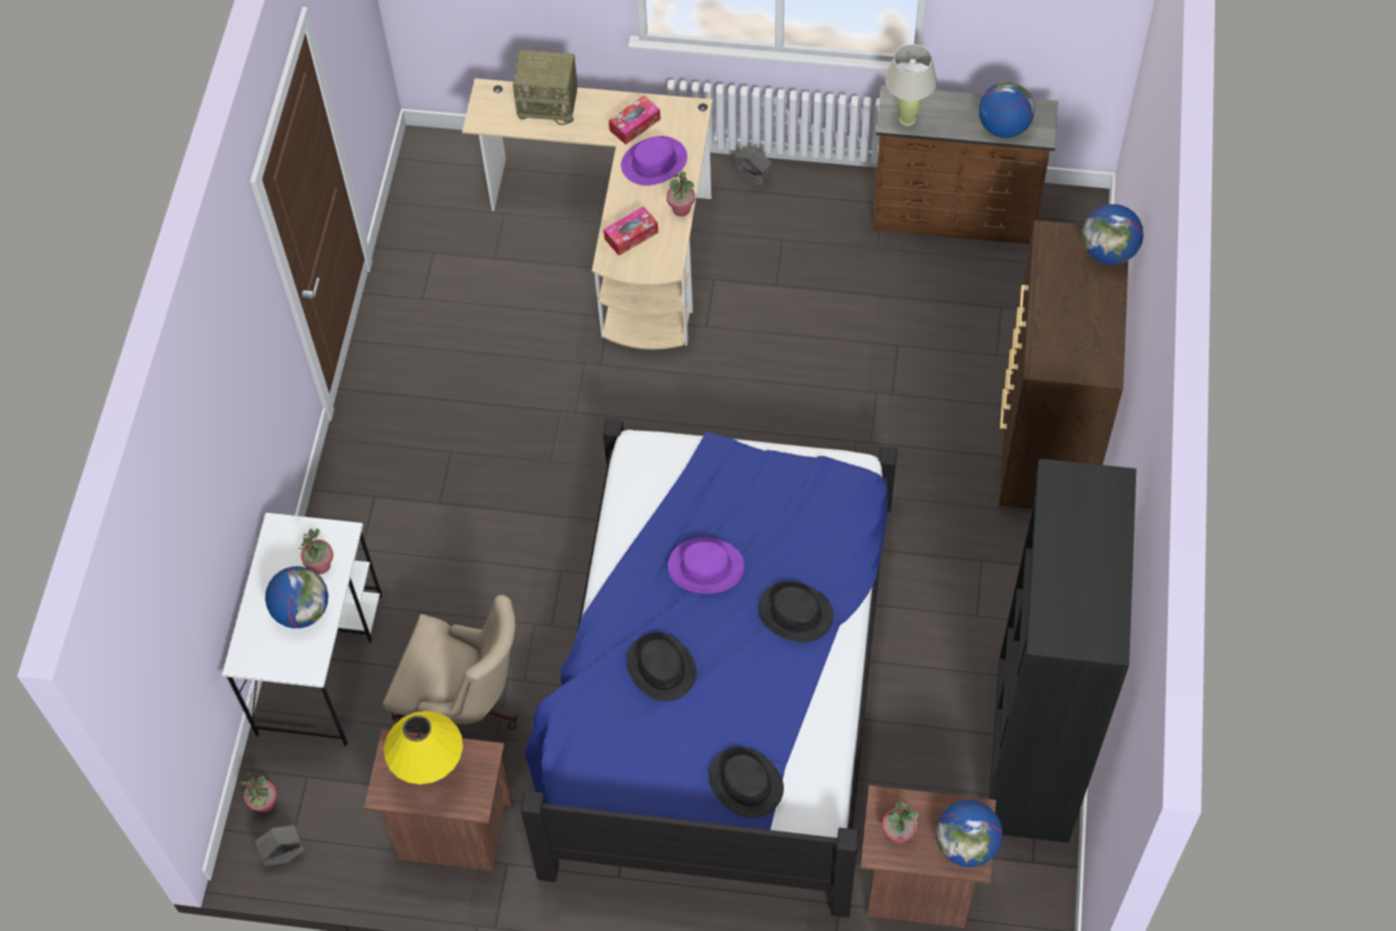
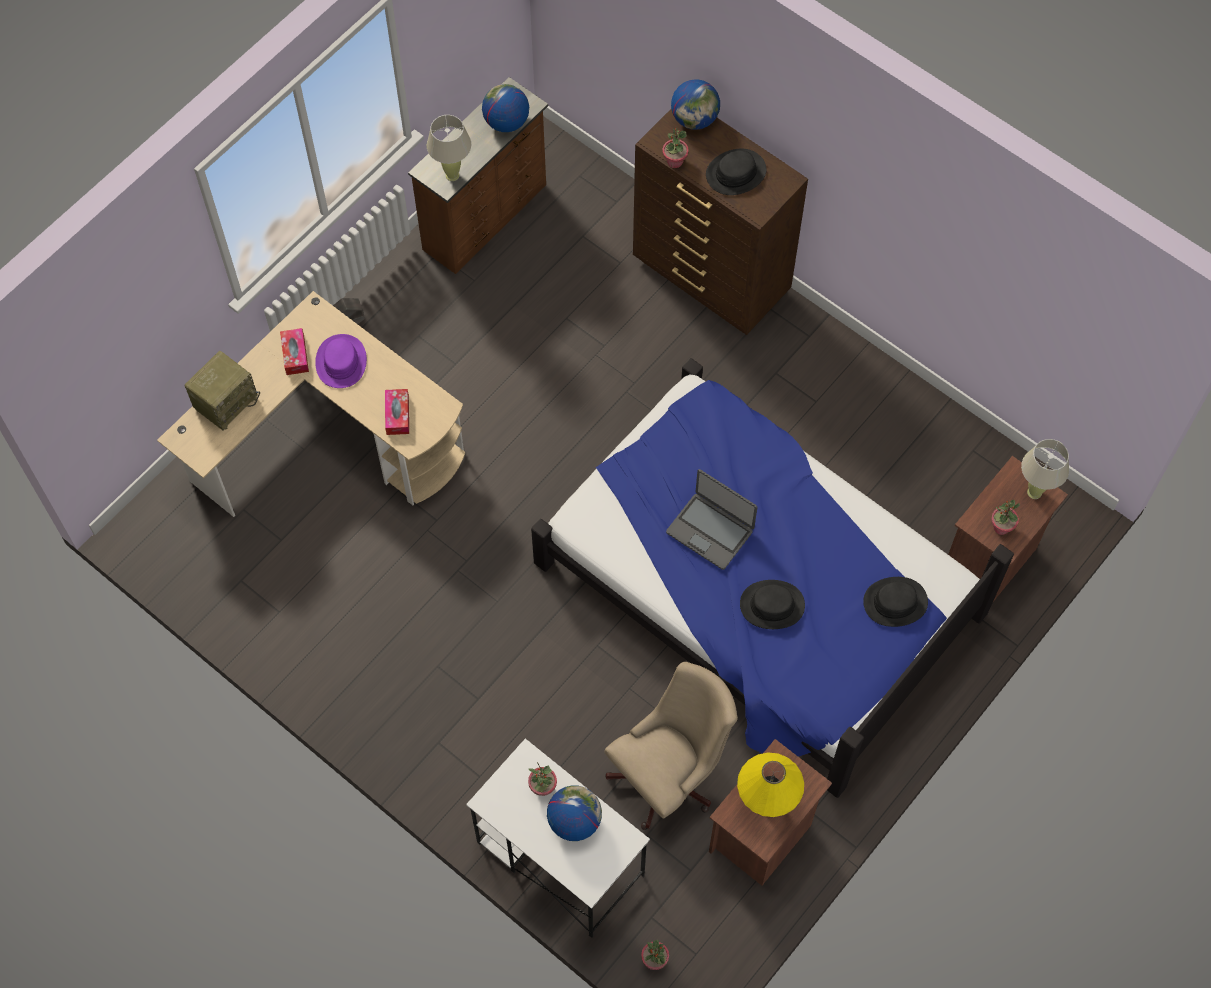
camera: 60 degrees left, 5 degrees up
grey planter [255,825,305,866] -> none
potted plant [666,171,695,216] -> potted plant moved to [662,128,689,168]
purple hat [668,538,744,594] -> laptop [666,469,758,570]
black hat [758,582,834,642] -> black hat moved to [706,149,767,195]
globe [936,800,1003,867] -> beige table lamp [1021,439,1069,499]
black bookcase [989,459,1136,843] -> none

